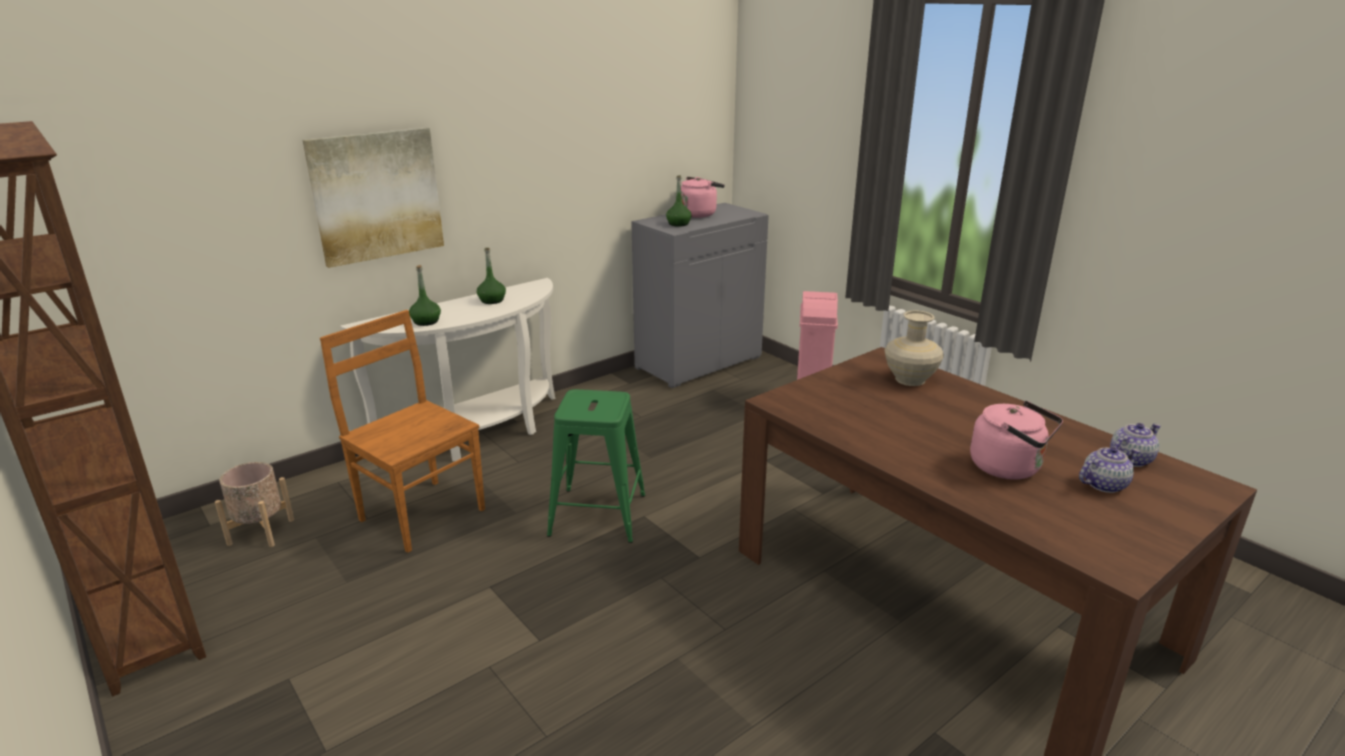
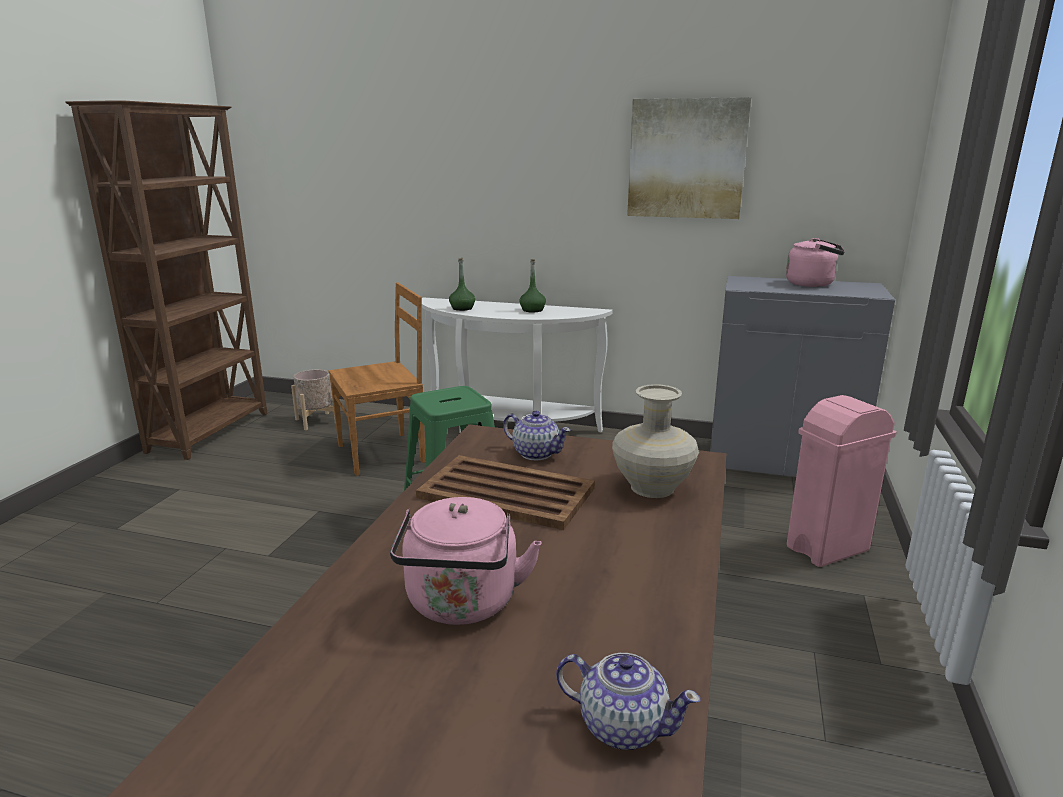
camera: 55 degrees right, 5 degrees down
picture [303,127,444,268] -> picture moved to [627,97,751,219]
brown chair [320,310,485,553] -> brown chair turned 60 degrees clockwise [328,282,425,476]
green bottle [666,176,691,227] -> none
teapot [1079,447,1140,493] -> teapot moved to [503,411,571,461]
none -> brown tray [416,455,595,530]

